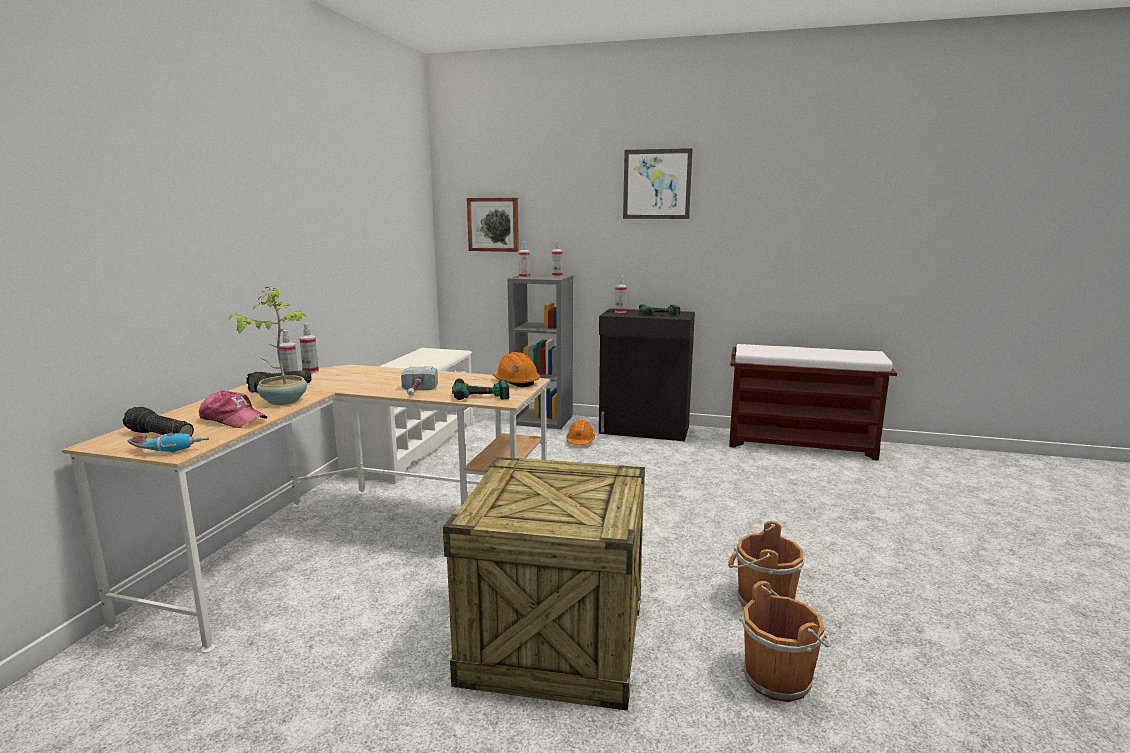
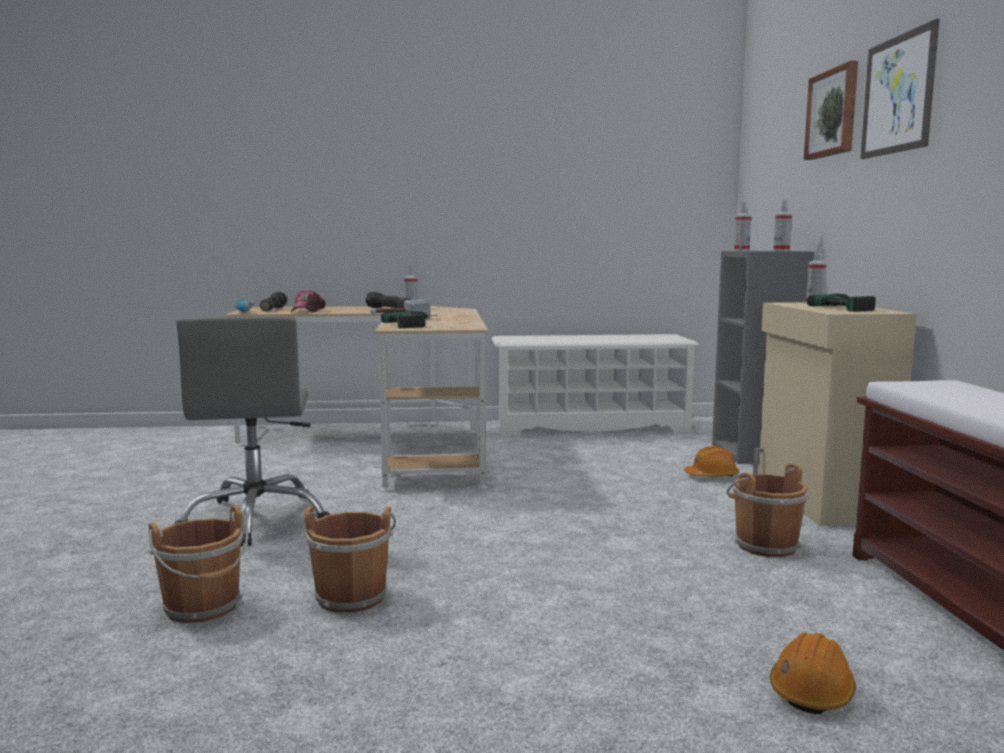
camera: 70 degrees right, 5 degrees down
potted plant [228,287,307,405] -> none
spray bottle [299,323,319,373] -> none
crate [443,457,645,711] -> grey office chair [174,316,330,546]
picture [467,198,519,252] -> picture moved to [804,61,858,160]
orange hard hat [492,352,539,387] -> orange hard hat moved to [770,633,856,714]
black cabinet [599,308,695,441] -> beige cabinet [753,302,917,526]
none -> brown bucket [727,463,808,557]

